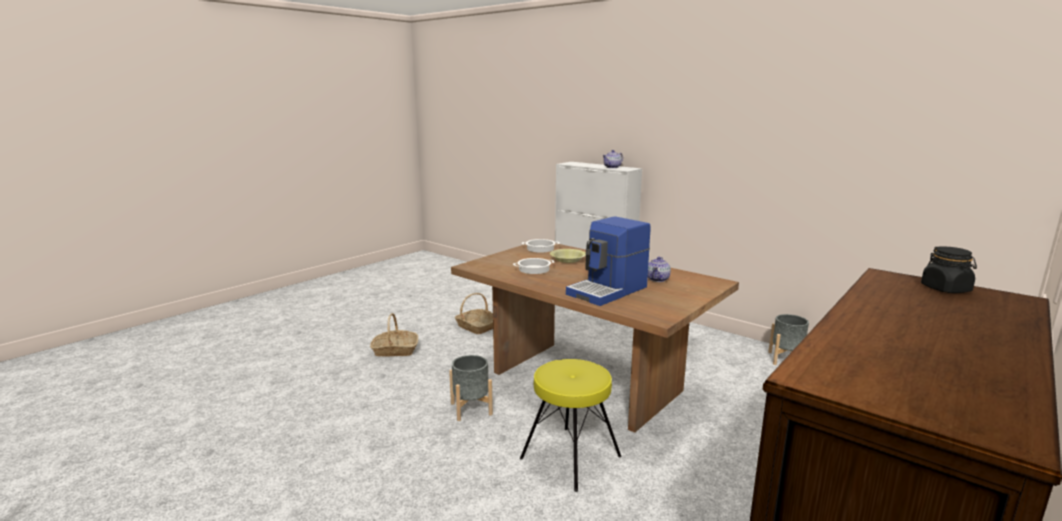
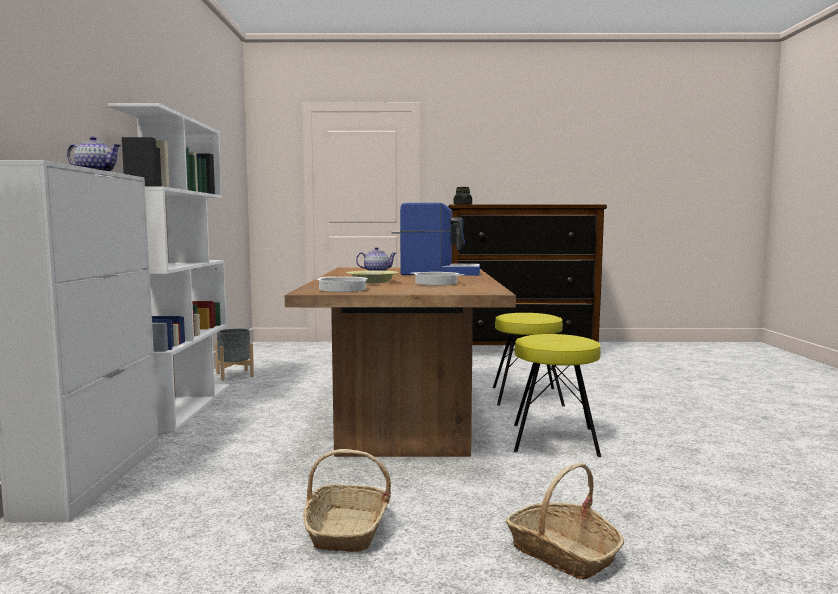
camera: 130 degrees left, 10 degrees down
grey planter [449,355,493,421] -> yellow stool [514,334,601,457]
none -> white bookcase [108,103,229,432]

